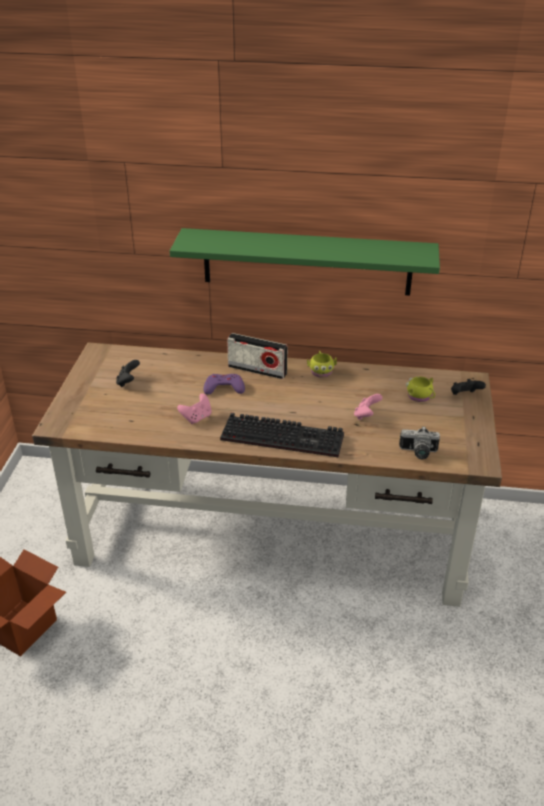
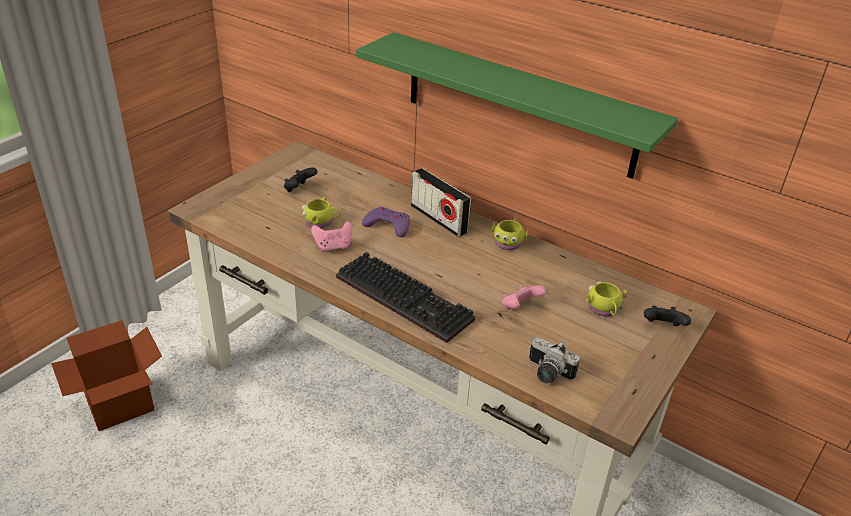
camera: 25 degrees right, 0 degrees up
none -> yellow mug [302,197,340,228]

